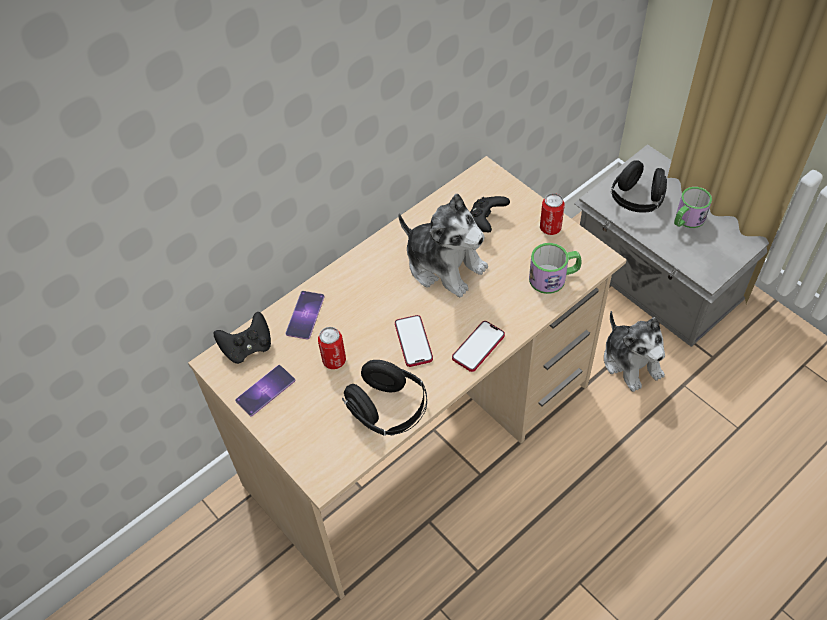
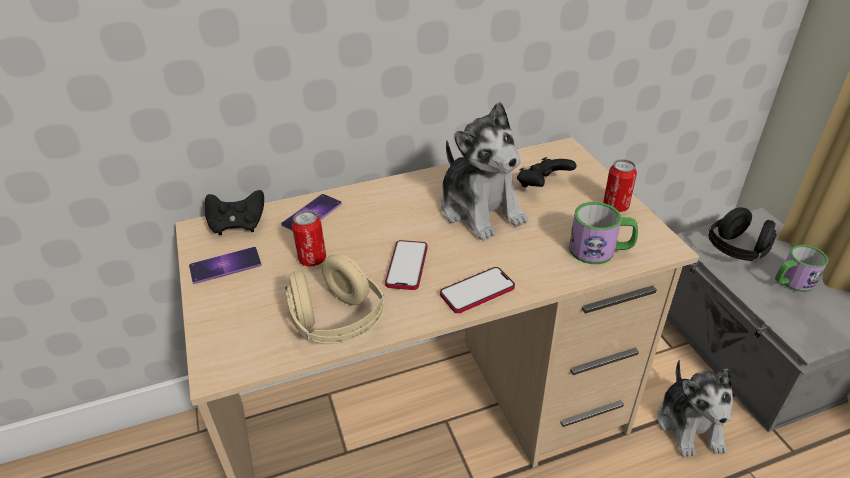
camera: 20 degrees right, 15 degrees down
black headphones [342,360,427,436] -> beige headphones [285,254,385,344]

